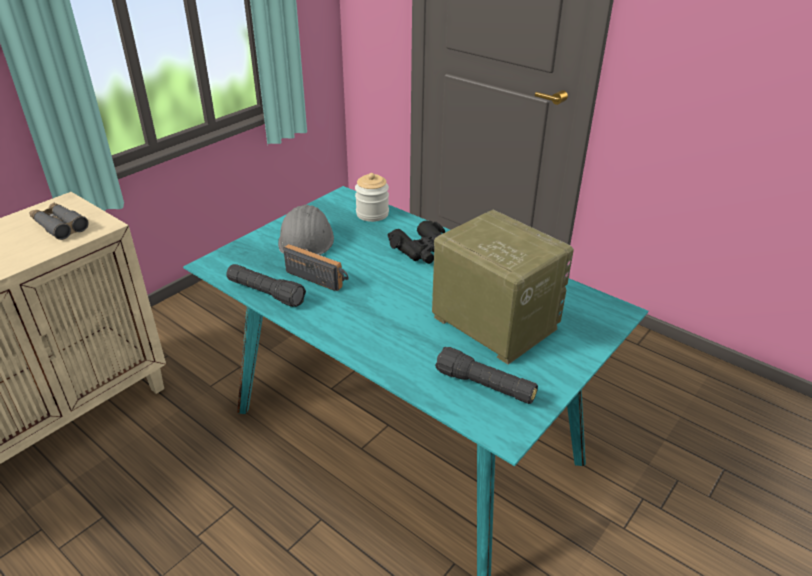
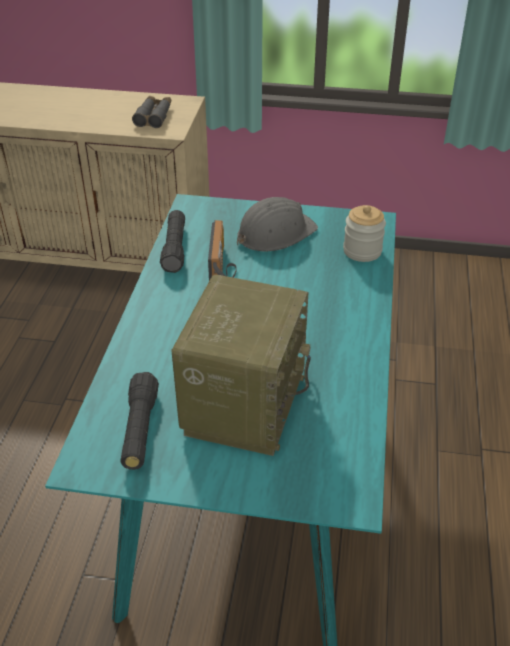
camera: 60 degrees right, 5 degrees up
black binoculars [387,221,445,264] -> none

